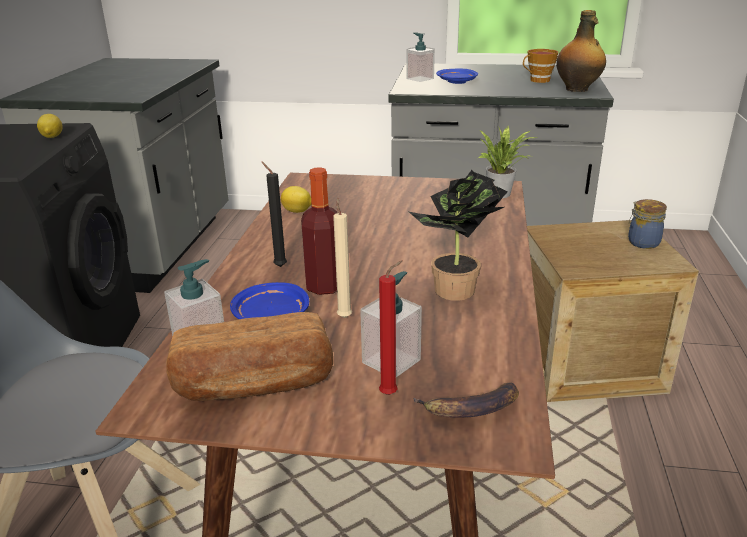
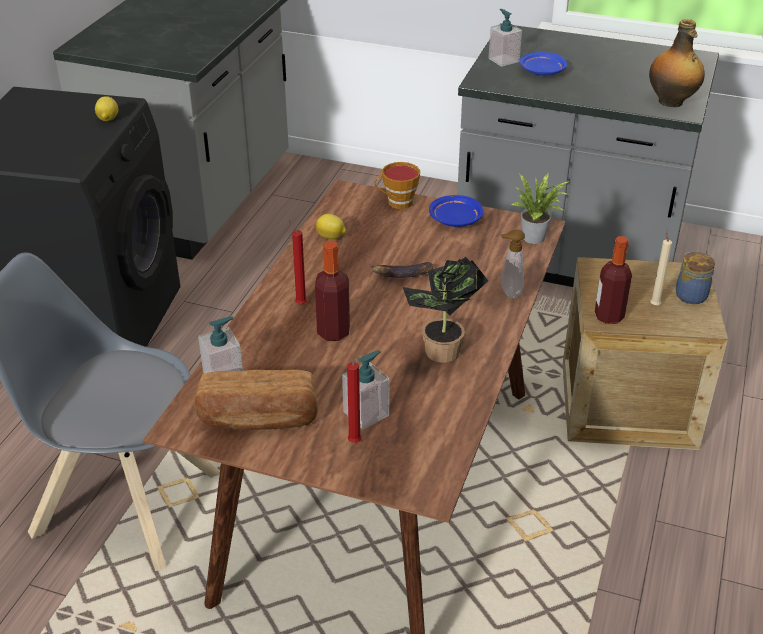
camera: 10 degrees right, 10 degrees up
blue plate [230,282,309,319] -> blue plate moved to [429,195,483,227]
black candle [262,162,287,267] -> red candle [289,220,307,305]
beige candle [333,198,352,318] -> beige candle moved to [650,229,672,306]
banana [413,383,519,418] -> banana moved to [369,262,433,278]
cup [523,49,558,83] -> cup moved to [375,162,420,209]
none -> soap dispenser [500,229,525,298]
none -> bottle [595,236,632,324]

